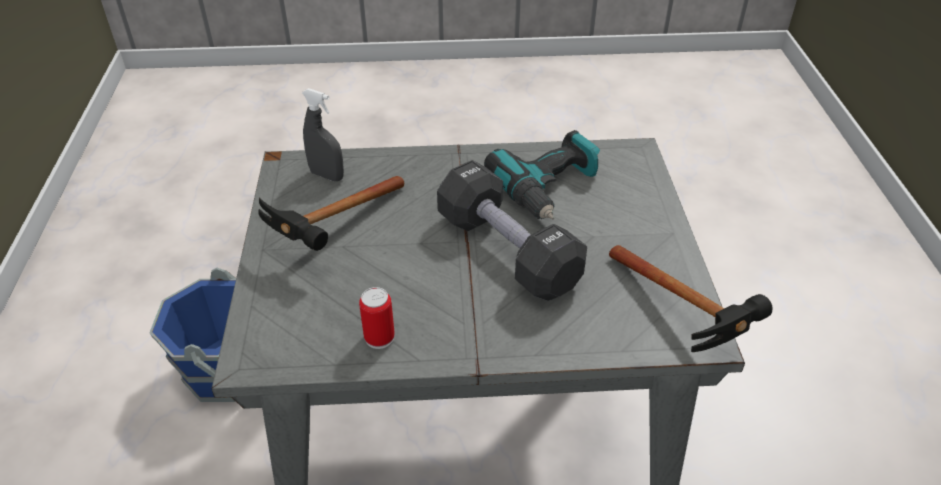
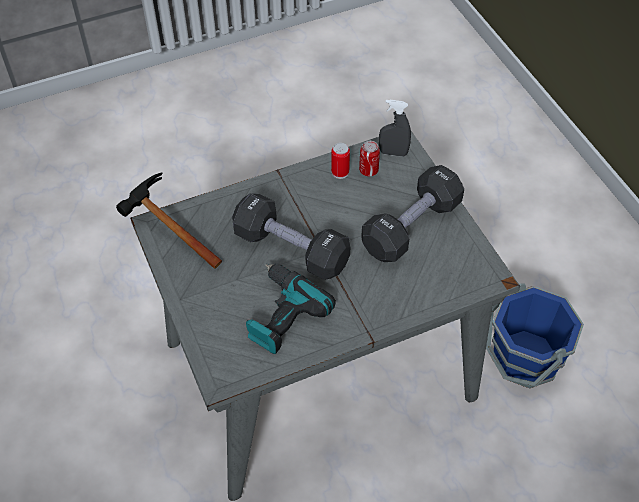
camera: 160 degrees right, 10 degrees up
hammer [259,176,404,251] -> black dumbbell [361,165,464,262]
grey spray bottle [302,88,344,181] -> grey spray bottle moved to [379,100,411,157]
none -> can [359,141,380,176]

